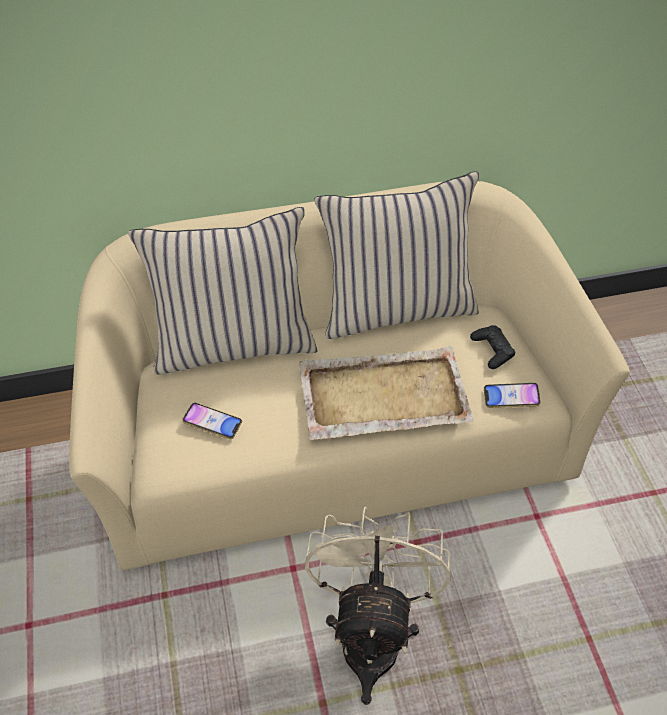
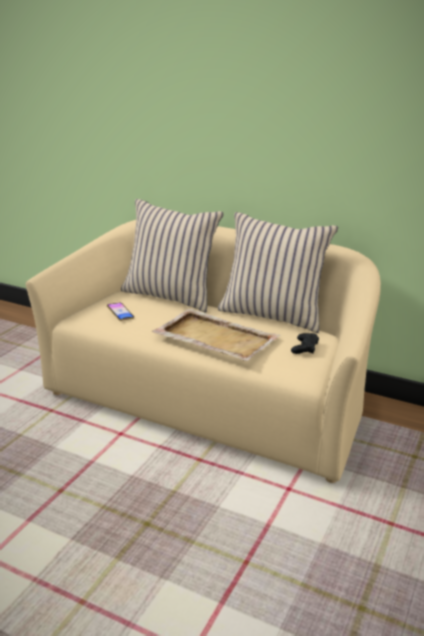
camera: 40 degrees right, 25 degrees down
beige fan [305,507,450,705] -> none
phone [484,383,541,408] -> none

